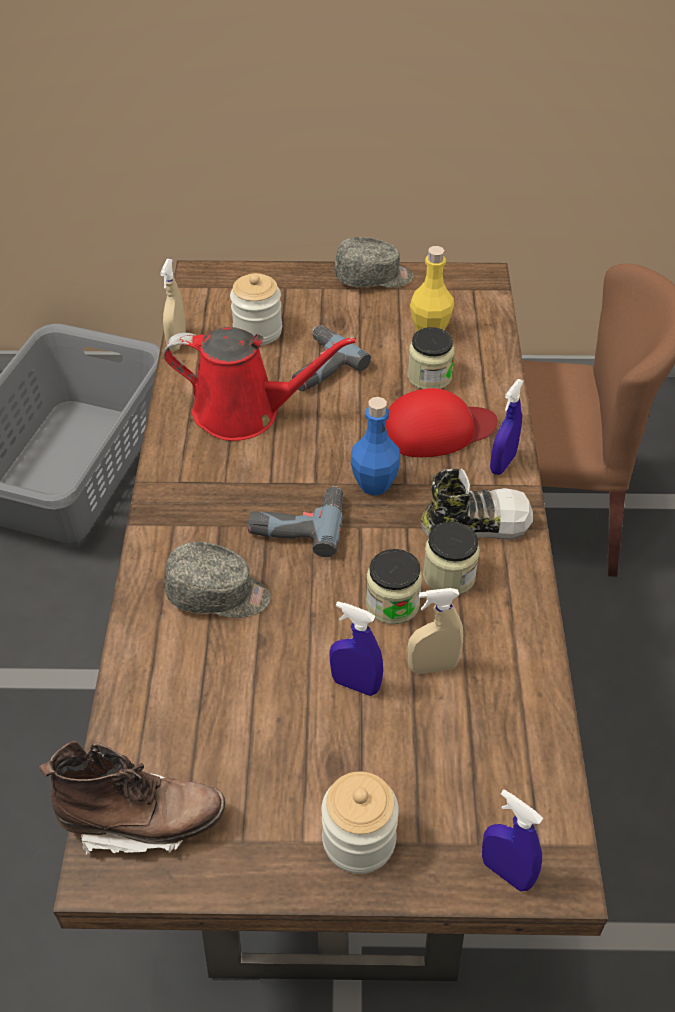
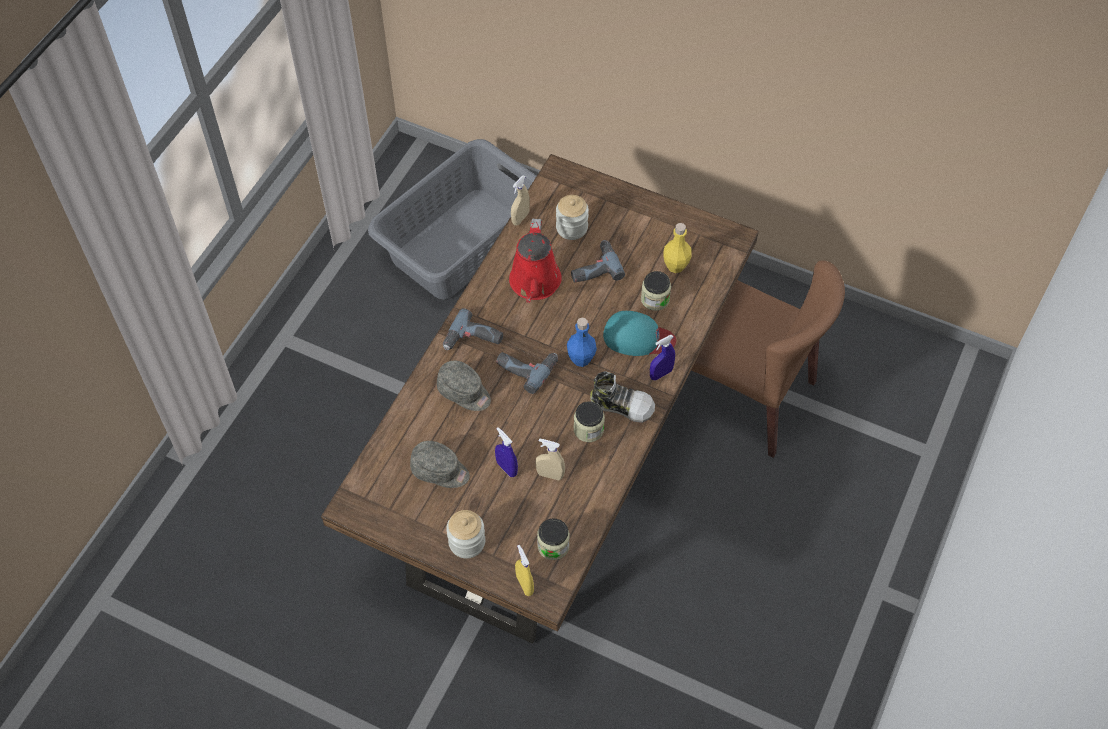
camera: 25 degrees right, 10 degrees up
brown boot [39,741,225,855] -> none
red watering can [163,327,356,441] -> red watering can turned 60 degrees clockwise [509,219,562,303]
grey cap [334,237,413,288] -> grey cap moved to [410,441,470,488]
jar [366,549,422,624] -> jar moved to [537,518,570,560]
red cap [386,388,498,457] -> turquoise cap [603,311,676,356]
blue spray bottle [482,789,543,892] -> yellow spray bottle [515,545,534,596]
none -> power drill [443,308,503,350]

